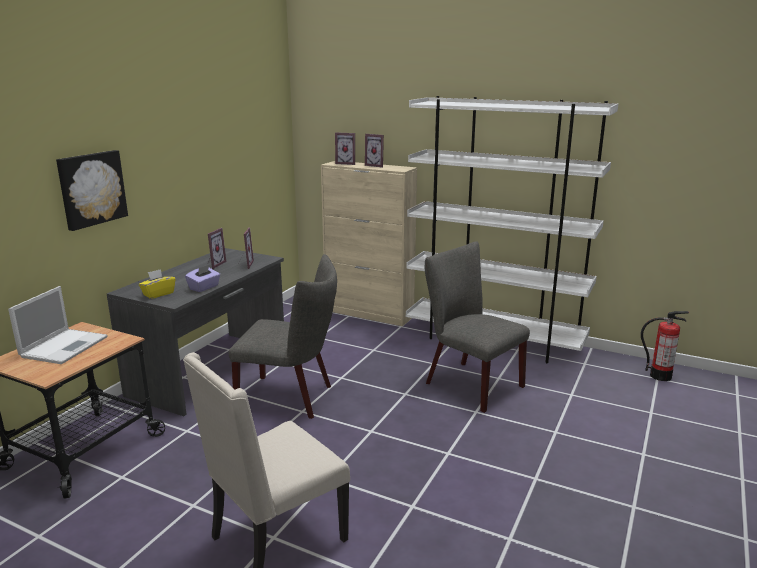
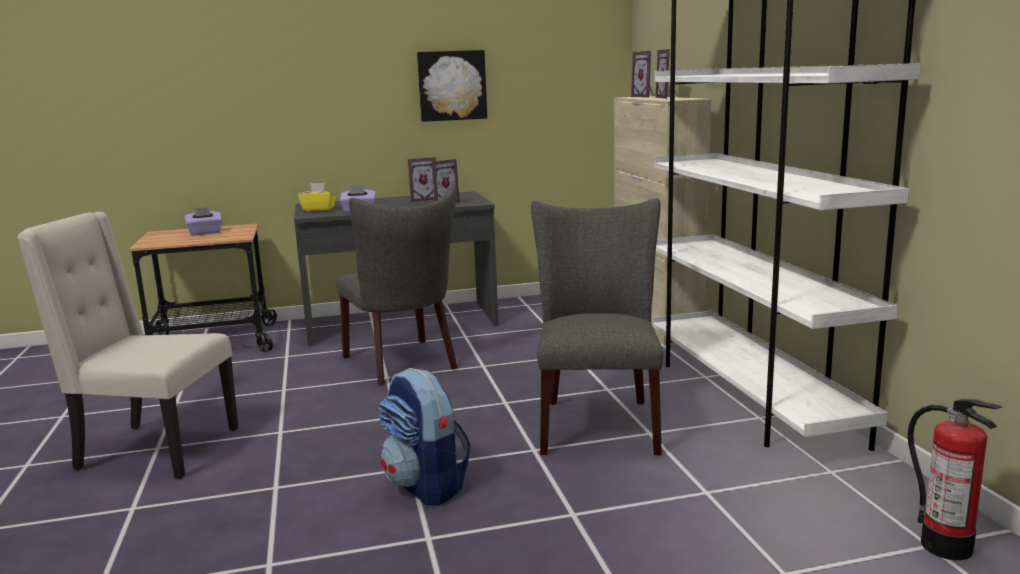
camera: 50 degrees right, 5 degrees down
laptop [8,286,107,364] -> purple tissue box [184,207,222,235]
picture [56,150,128,231] -> picture moved to [417,50,487,122]
none -> backpack [378,368,471,505]

